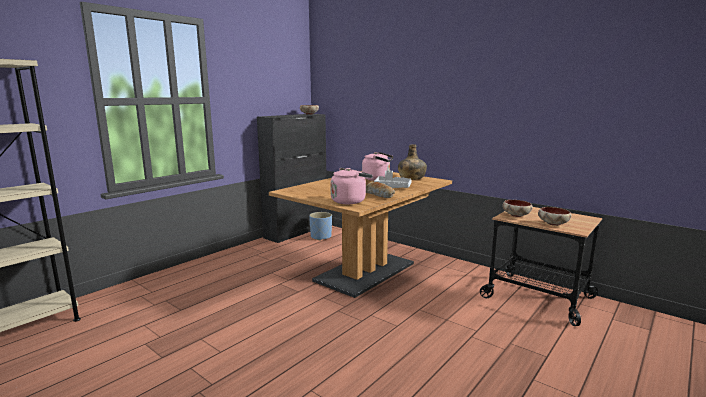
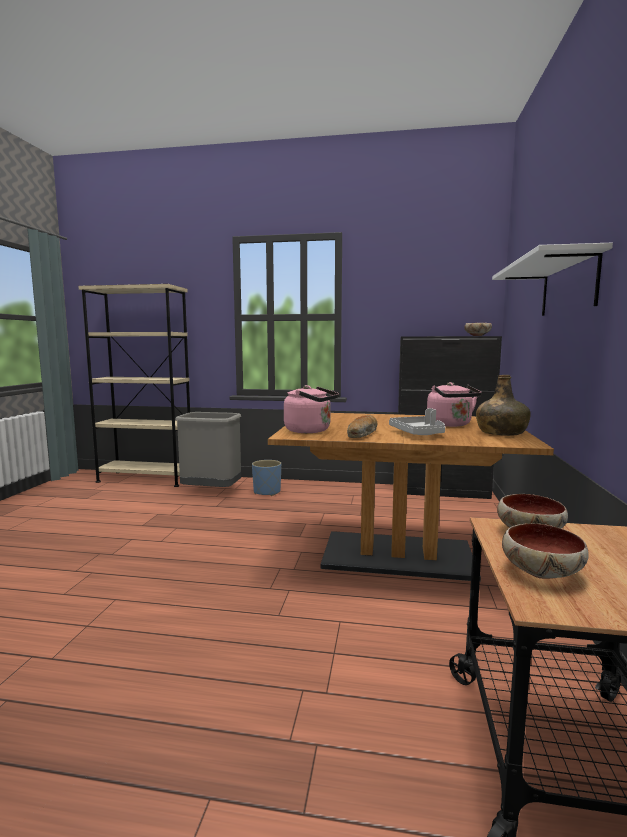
camera: 60 degrees right, 5 degrees down
blue planter [309,212,332,241] -> blue planter moved to [252,460,281,496]
none -> grey trash can [175,412,241,487]
none -> white shelf [492,243,613,316]

